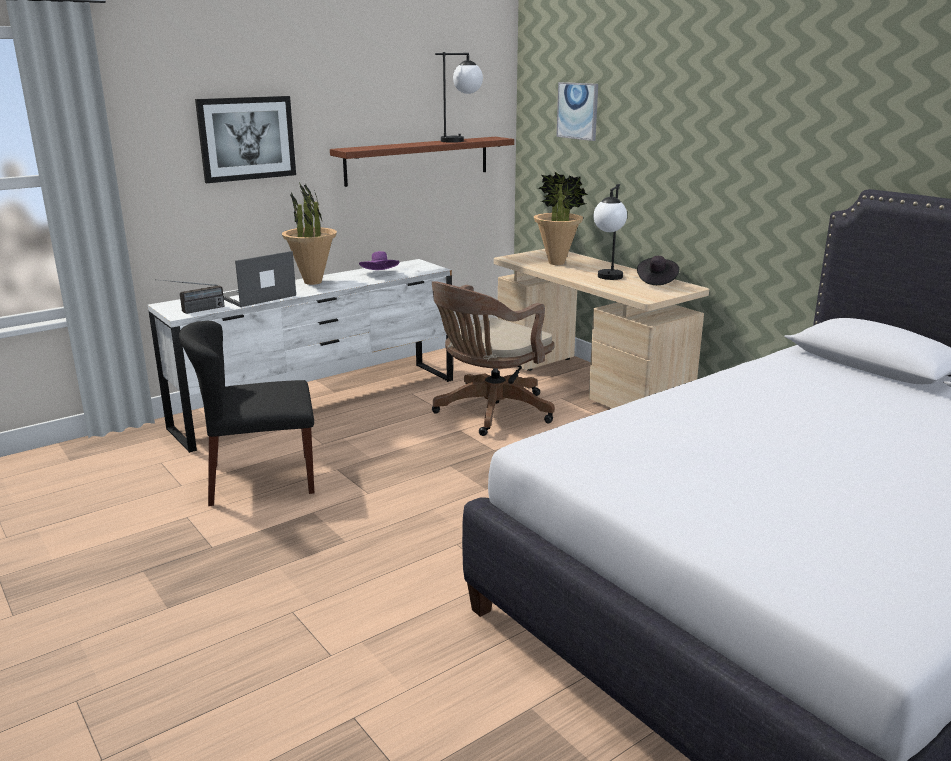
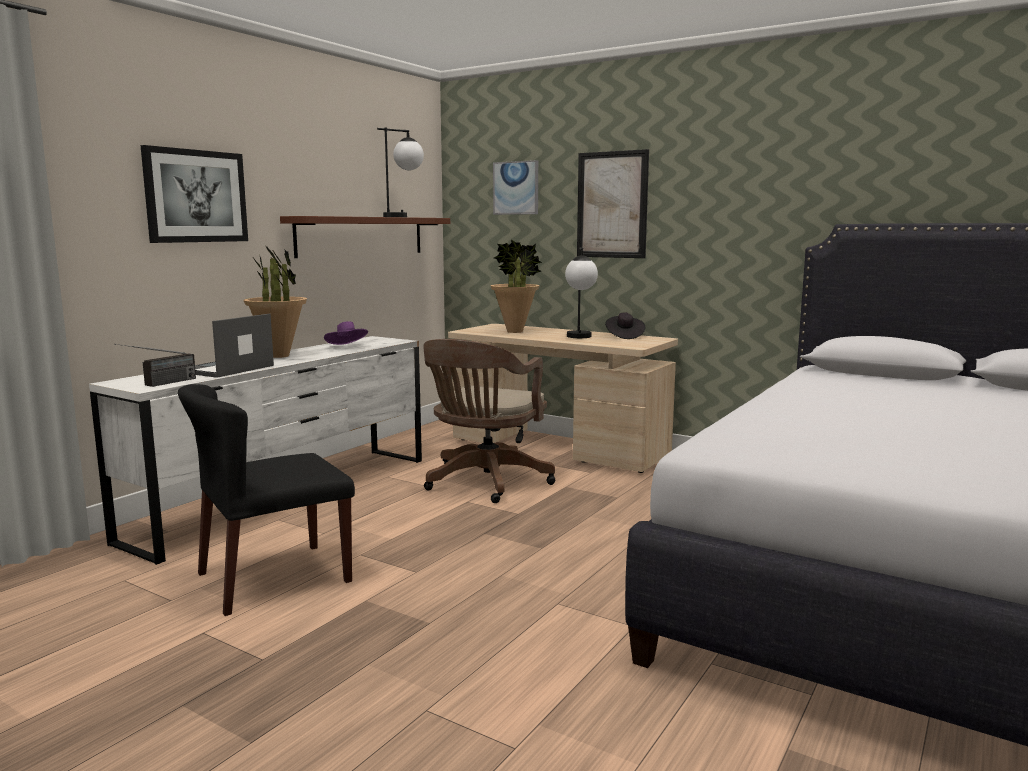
camera: 20 degrees left, 10 degrees down
none -> picture [577,149,649,258]

